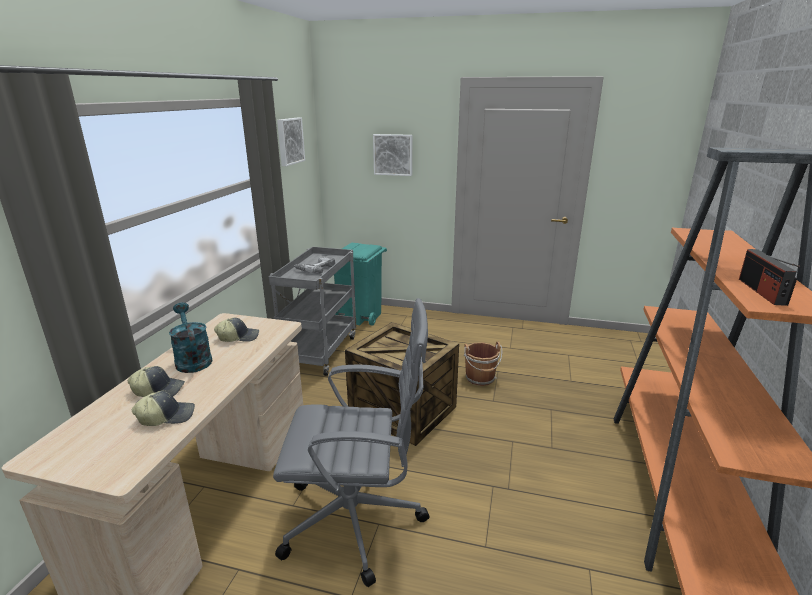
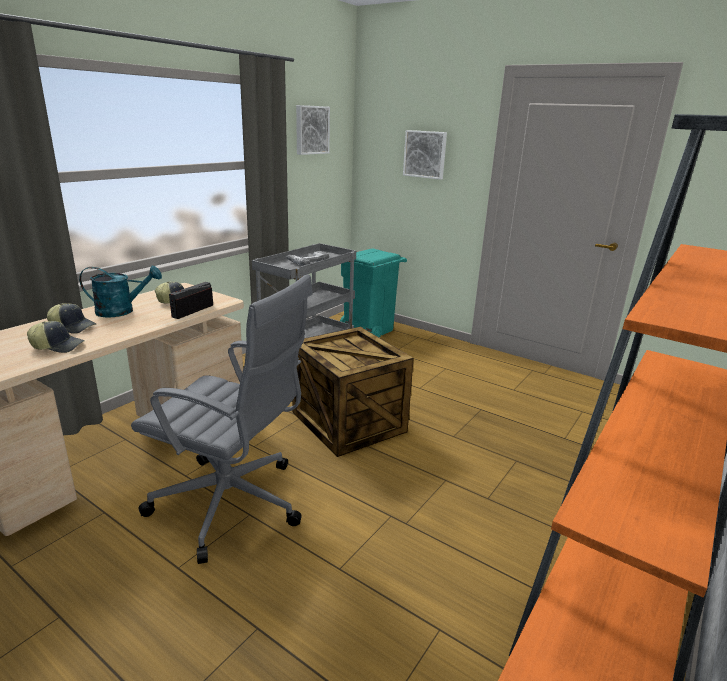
camera: 20 degrees right, 0 degrees up
turquoise watering can [169,302,213,373] -> turquoise watering can turned 90 degrees clockwise [79,266,162,317]
brown bucket [464,342,502,386] -> none
radio [739,249,800,306] -> radio moved to [169,282,213,319]

